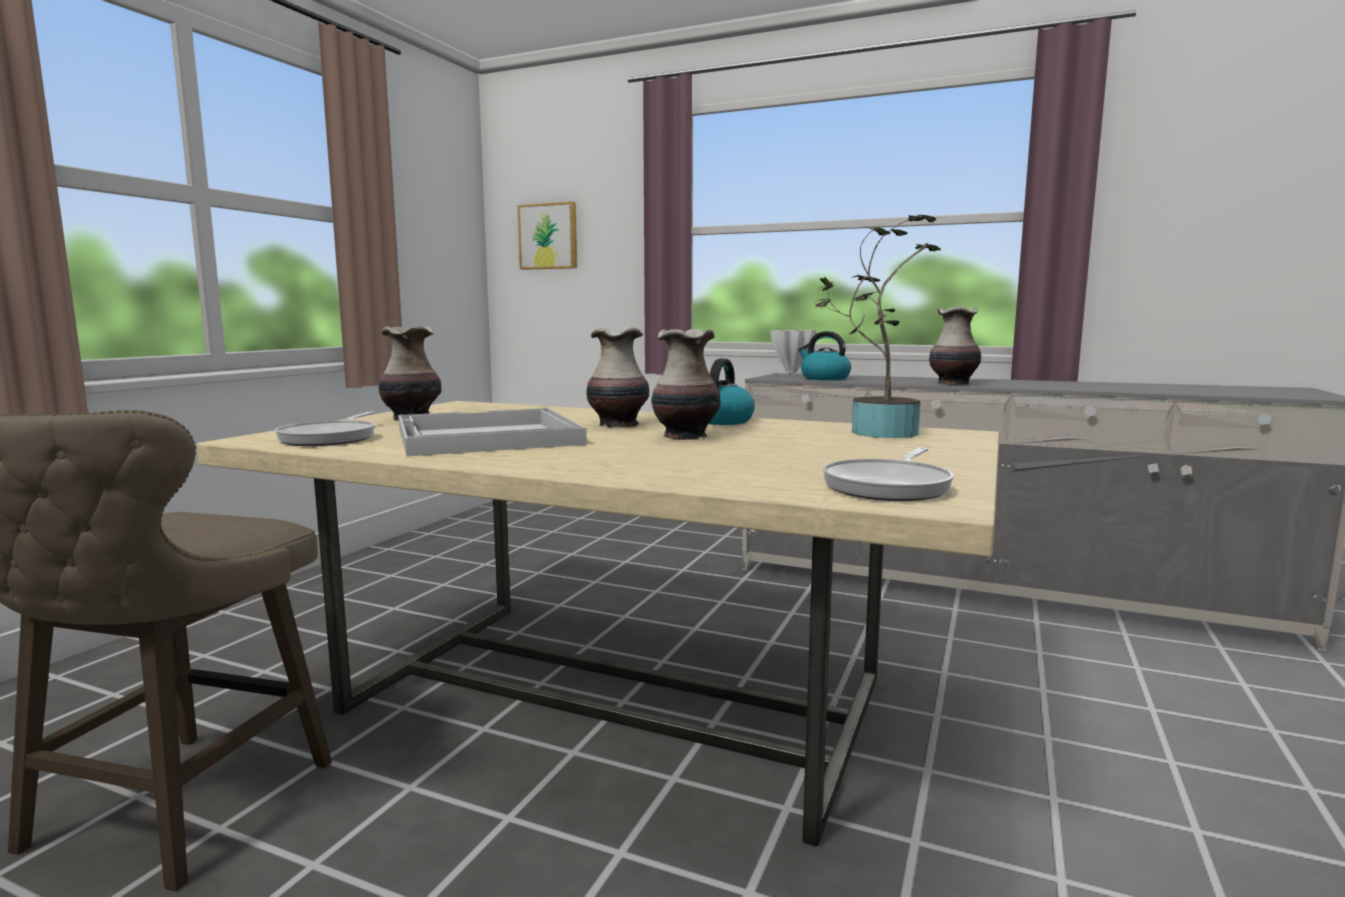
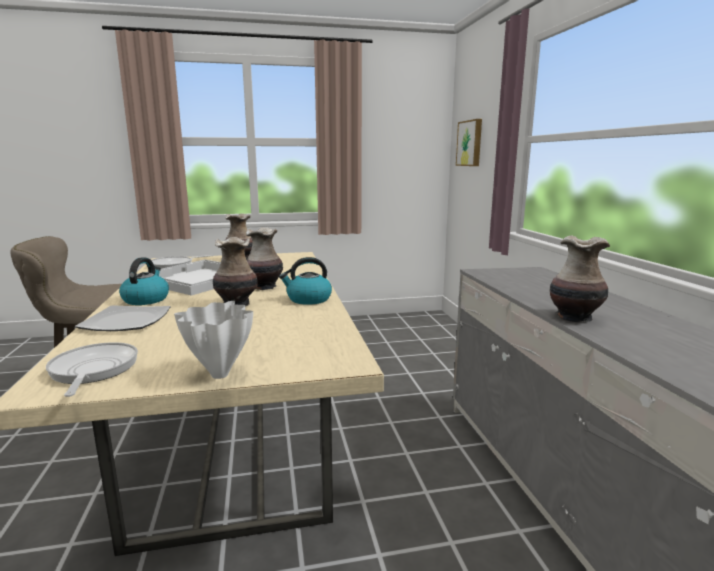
camera: 55 degrees right, 5 degrees up
white vase [770,330,817,373] -> white vase moved to [174,301,253,379]
kettle [798,331,851,380] -> kettle moved to [119,257,169,305]
potted plant [815,214,941,438] -> none
frying pan [822,447,954,501] -> frying pan turned 75 degrees clockwise [46,342,138,397]
none -> plate [75,305,171,331]

